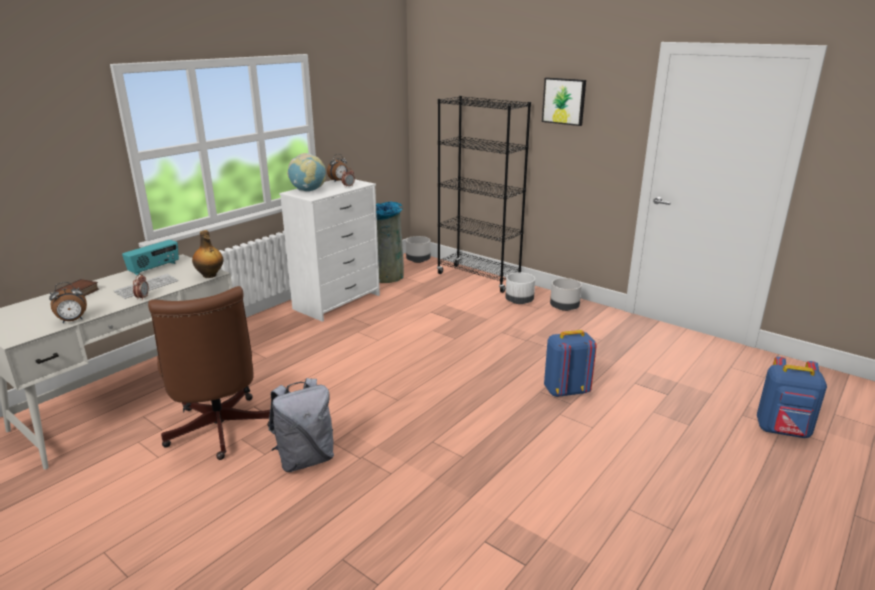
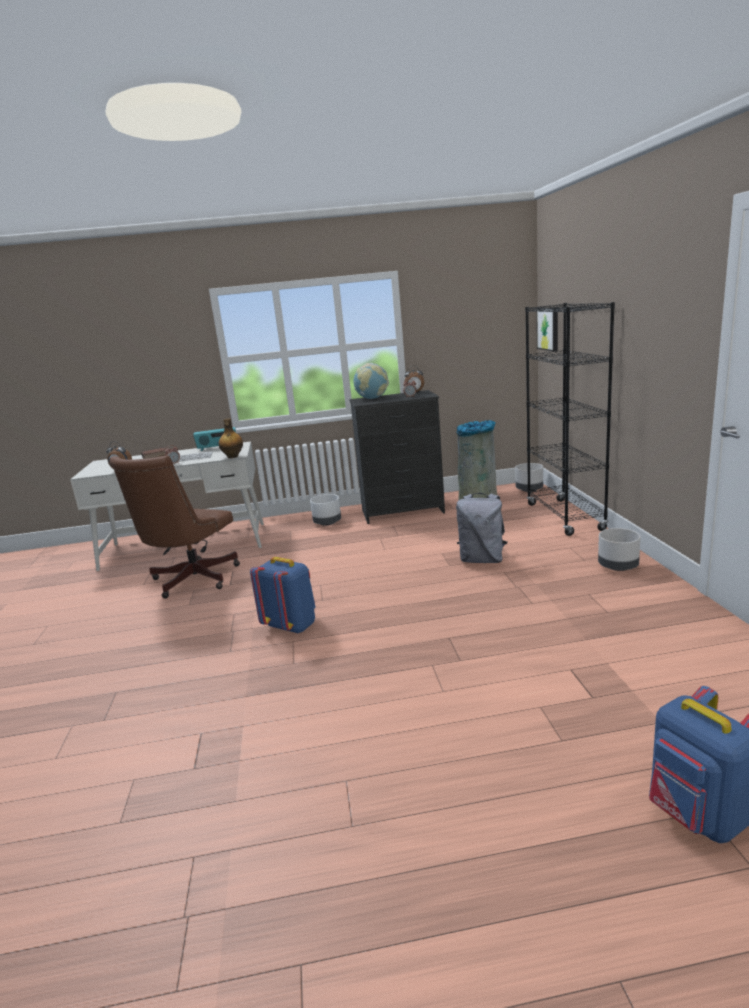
camera: 45 degrees right, 5 degrees down
grey backpack [268,378,334,472] -> grey backpack moved to [456,493,507,563]
white dresser [279,179,380,322] -> black dresser [349,390,445,524]
white planter [505,272,535,304] -> white planter moved to [310,494,341,526]
picture [542,77,586,126] -> picture moved to [536,307,558,352]
blue backpack [544,330,597,397] -> blue backpack moved to [250,557,316,634]

